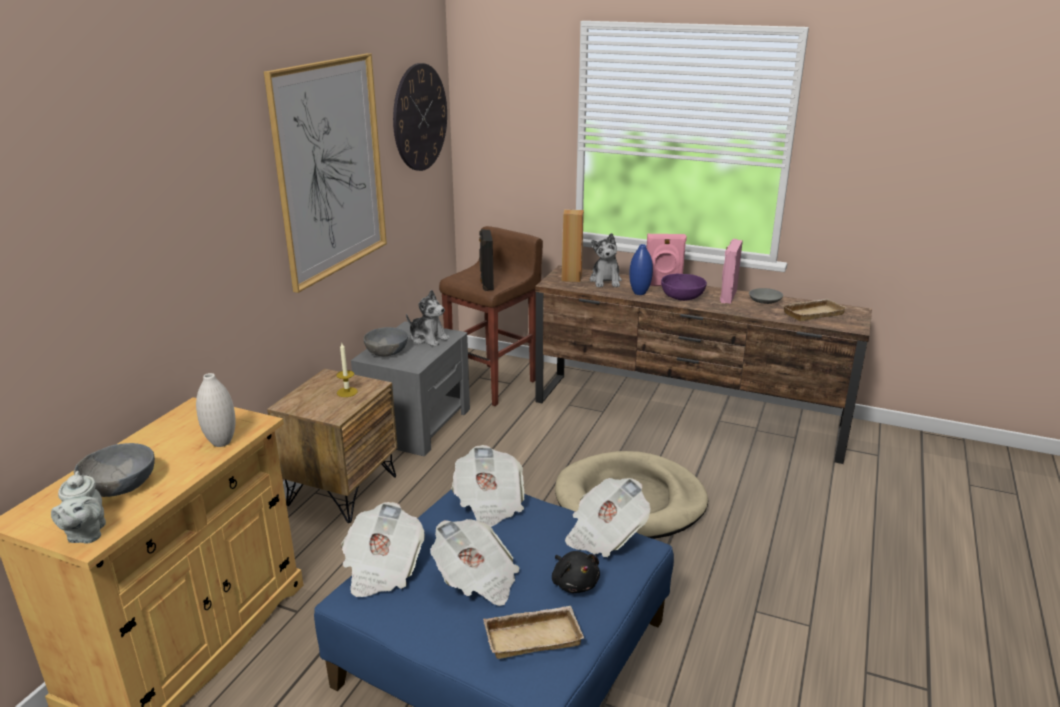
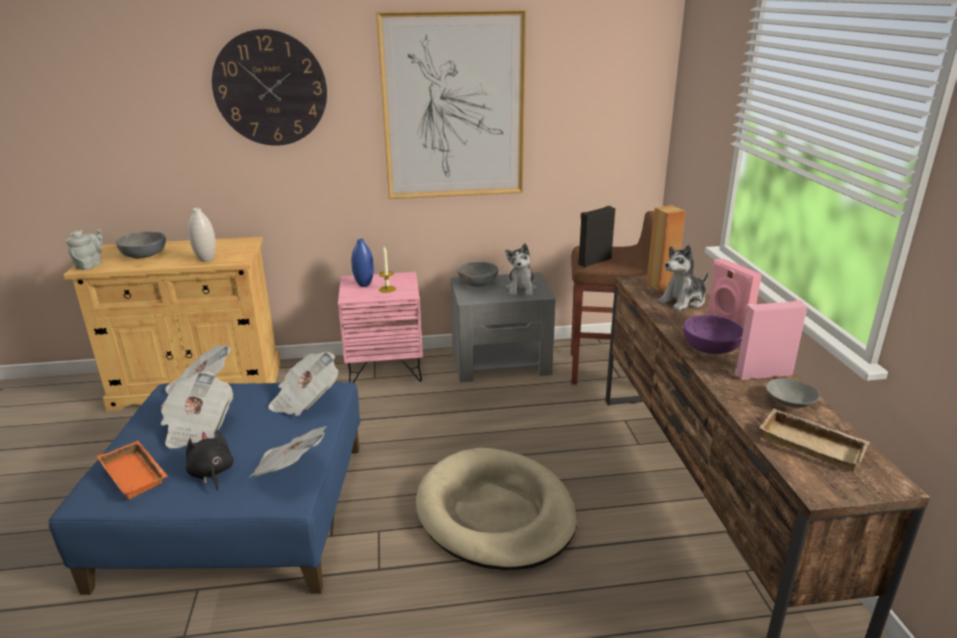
camera: 60 degrees right, 0 degrees up
grey teapot [51,471,106,543] -> grey teapot turned 150 degrees clockwise [66,229,102,270]
brown nightstand [267,369,397,523] -> pink nightstand [338,272,423,383]
wall clock [393,63,447,171] -> wall clock moved to [212,29,327,146]
beige tray [483,606,584,659] -> orange tray [97,441,168,500]
black plush toy [552,551,600,593] -> black plush toy turned 120 degrees clockwise [186,431,234,490]
blue vase [629,244,653,295] -> blue vase moved to [351,239,374,287]

